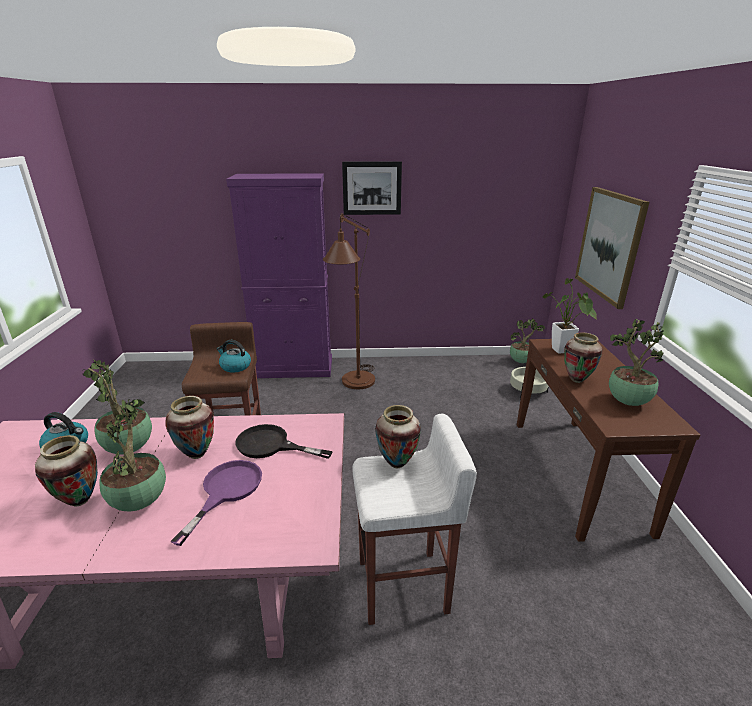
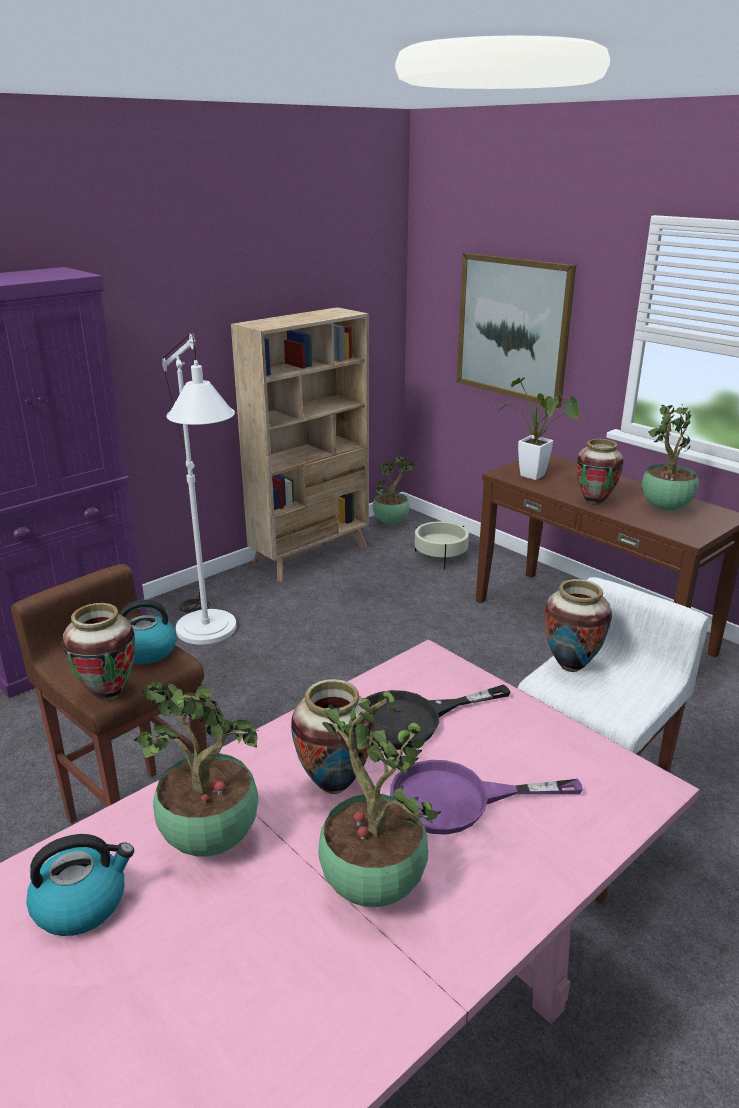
camera: 40 degrees left, 0 degrees up
vase [35,435,98,506] -> vase moved to [62,603,135,700]
purple frying pan [171,460,262,546] -> purple frying pan turned 75 degrees counterclockwise [390,760,583,835]
brown floor lamp [323,213,375,389] -> white floor lamp [162,333,236,645]
picture [342,161,402,215] -> none
none -> beige bookcase [231,307,369,582]

